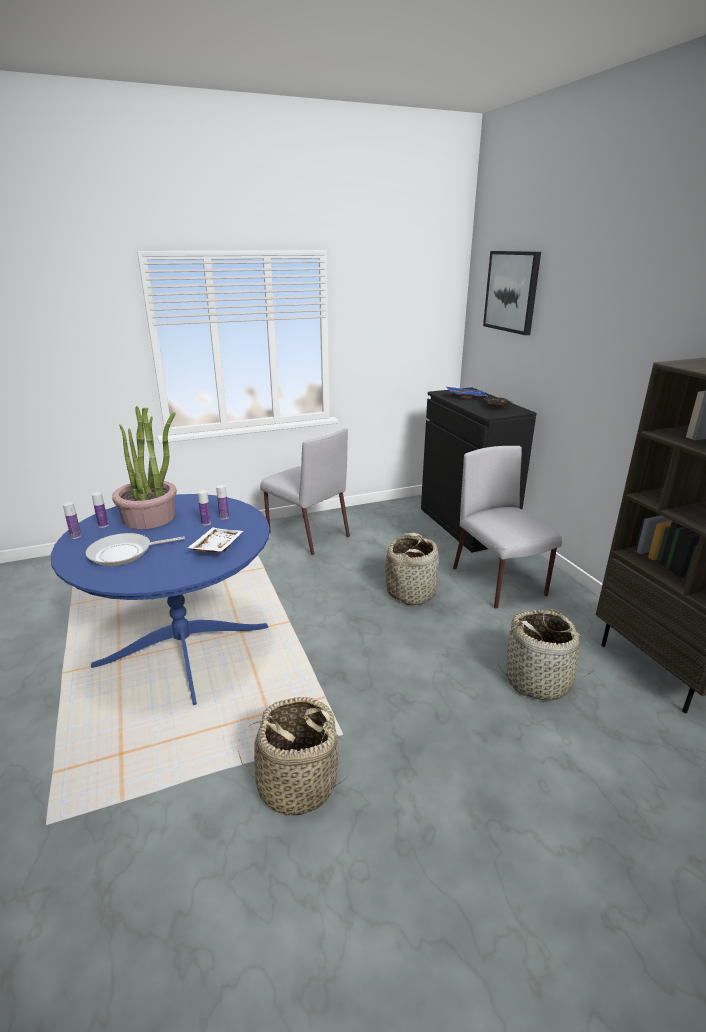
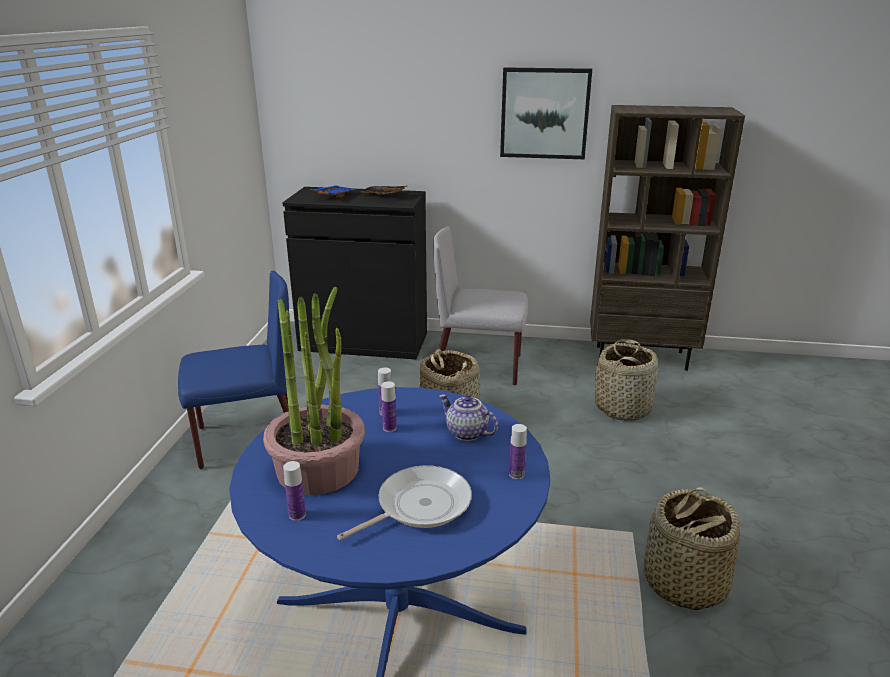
camera: 60 degrees left, 0 degrees up
bottle [63,502,82,539] -> bottle moved to [509,424,527,479]
frying pan [85,533,185,566] -> frying pan turned 135 degrees counterclockwise [337,465,472,540]
white tray [187,527,243,553] -> teapot [439,394,498,441]
grey chair [260,428,350,555] -> blue chair [178,271,289,469]
picture [483,251,541,335] -> picture moved to [500,67,592,159]

